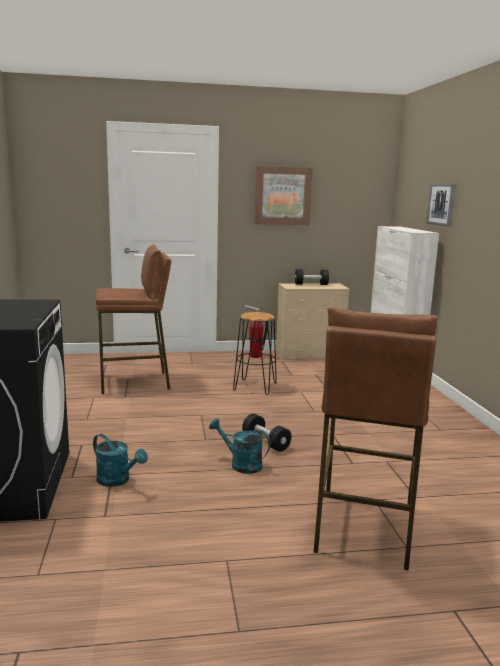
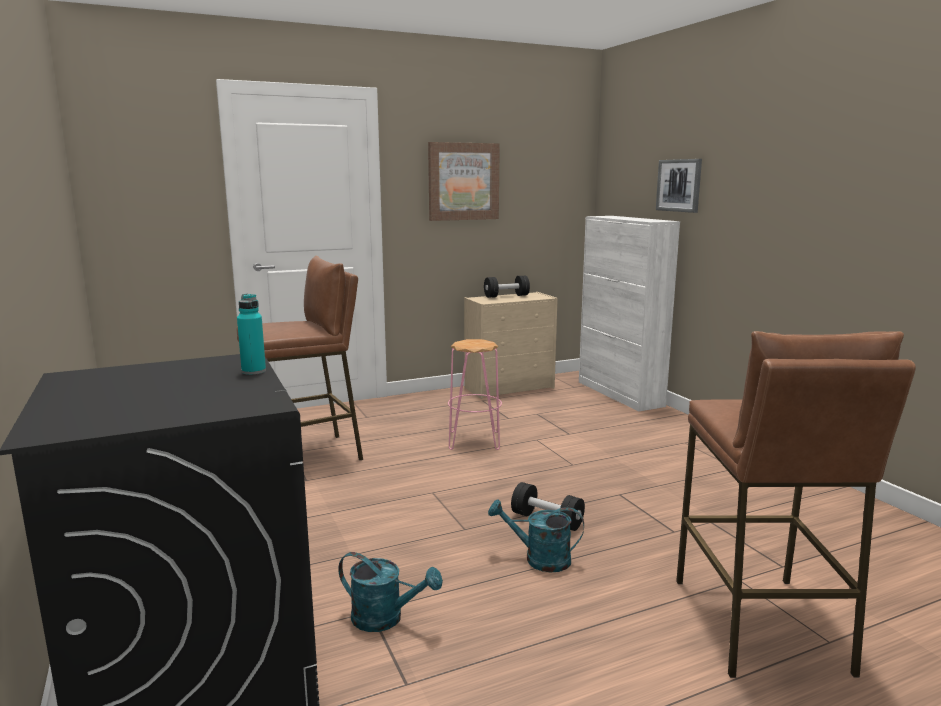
camera: 15 degrees left, 0 degrees up
black stool [233,312,277,395] -> pink stool [448,339,502,450]
fire extinguisher [244,305,268,358] -> none
none -> turquoise bottle [237,294,266,375]

